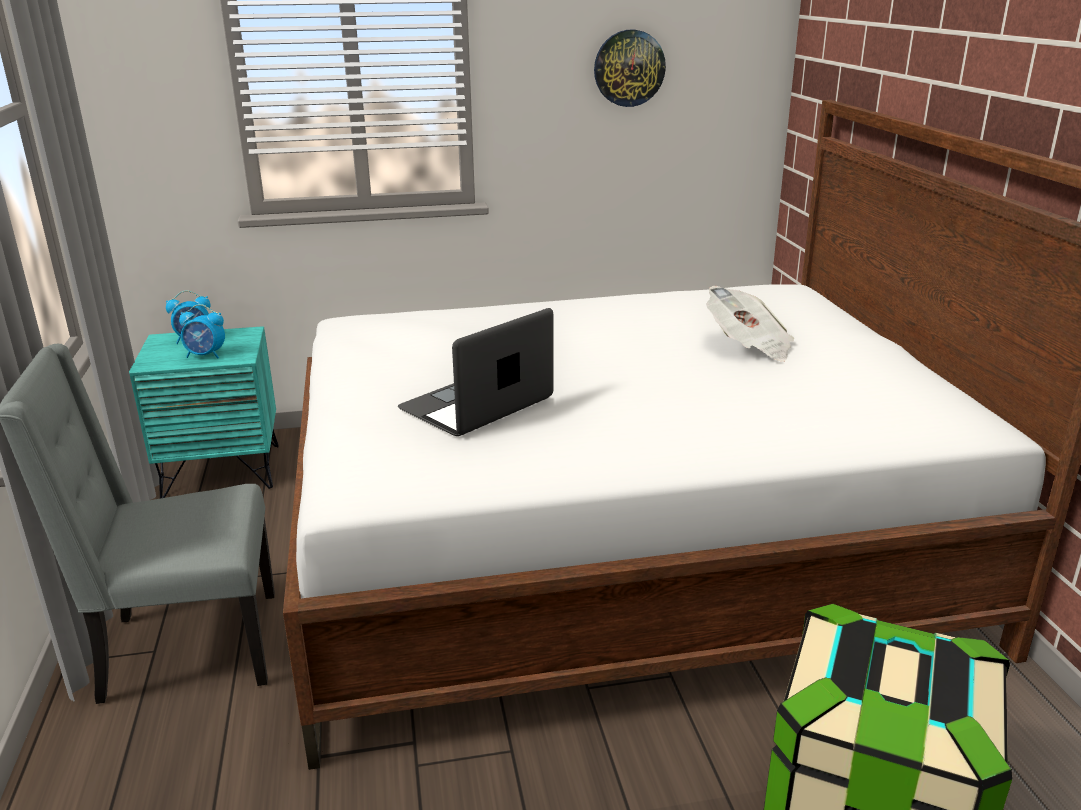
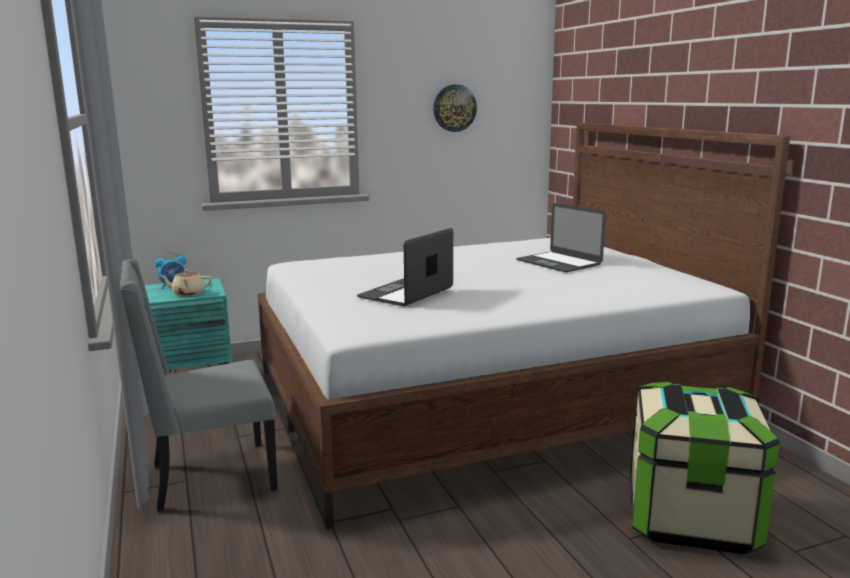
camera: 10 degrees left, 10 degrees down
alarm clock [179,304,225,358] -> beige teapot [159,269,212,296]
newspaper [706,286,794,362] -> laptop [516,203,606,272]

